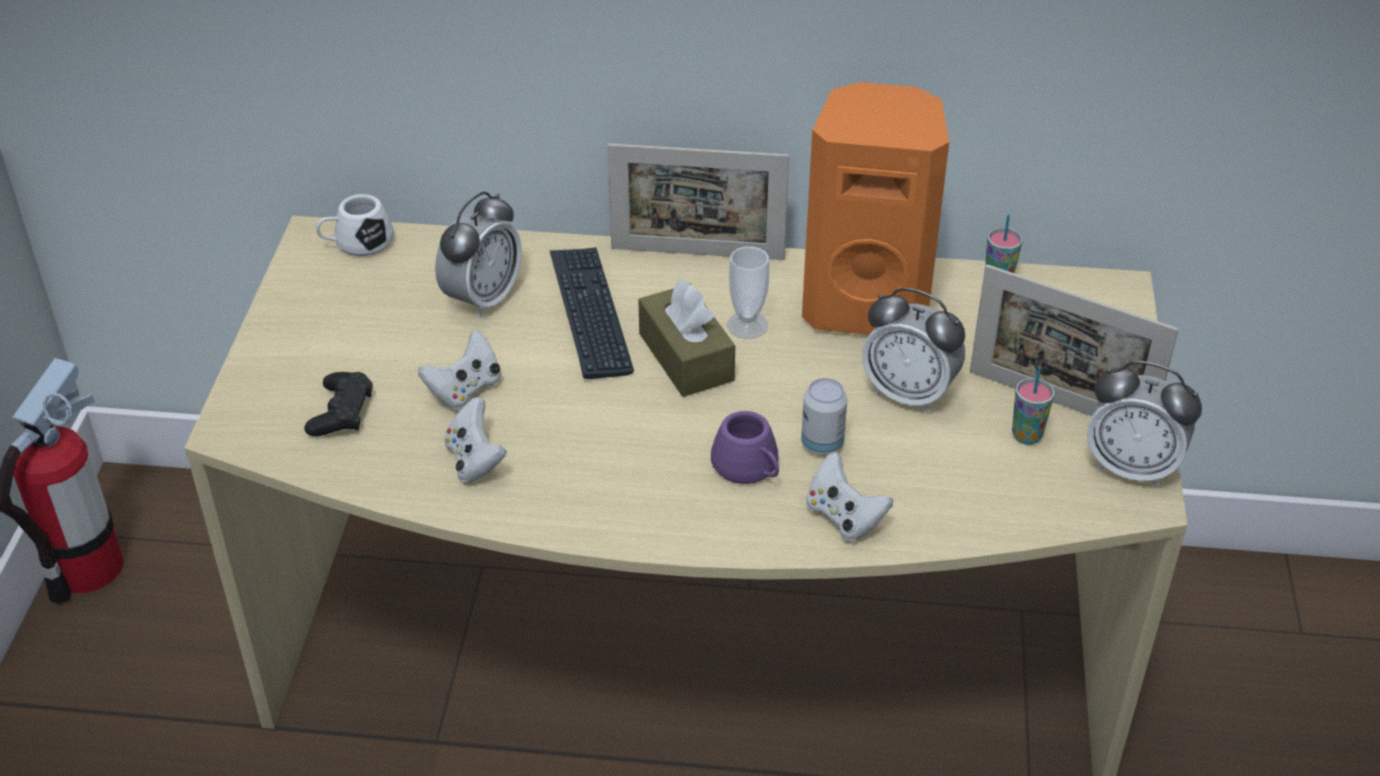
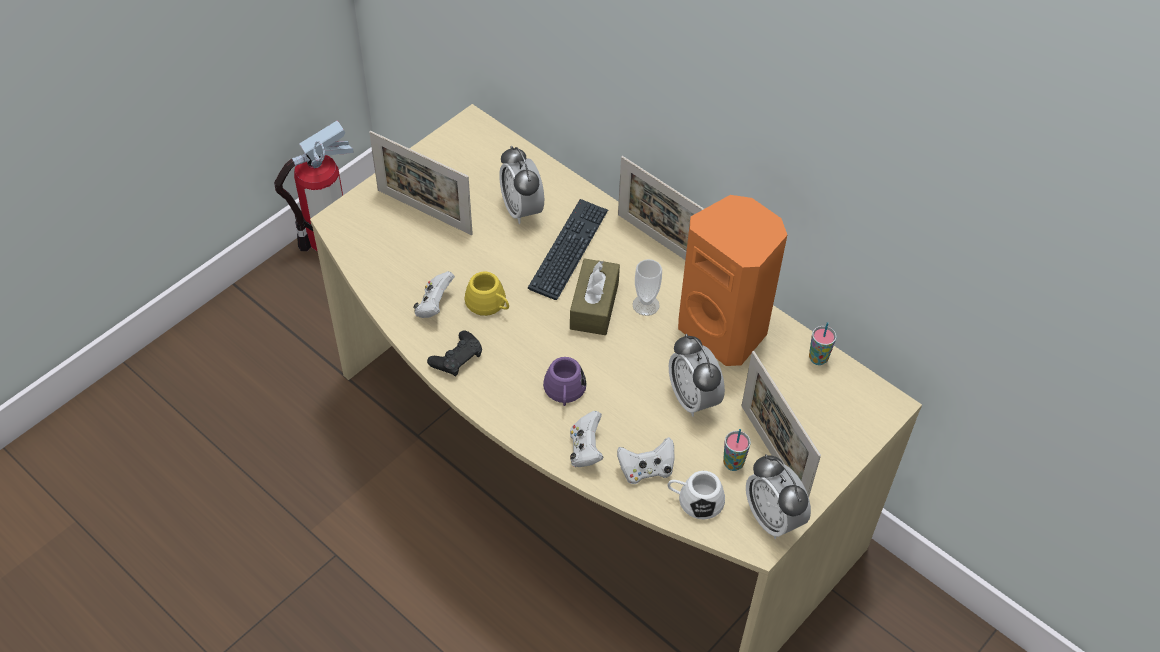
camera: 35 degrees right, 10 degrees up
black game controller [304,372,373,436] -> black game controller moved to [427,331,482,376]
white mug [316,194,394,256] -> white mug moved to [668,471,725,519]
white game controller [418,330,501,410] -> white game controller moved to [617,437,674,484]
alarm clock [435,191,522,318] -> alarm clock turned 90 degrees clockwise [499,146,544,224]
can [801,378,847,455] -> none
none -> picture frame [369,131,473,235]
none -> yellow mug [465,271,509,316]

